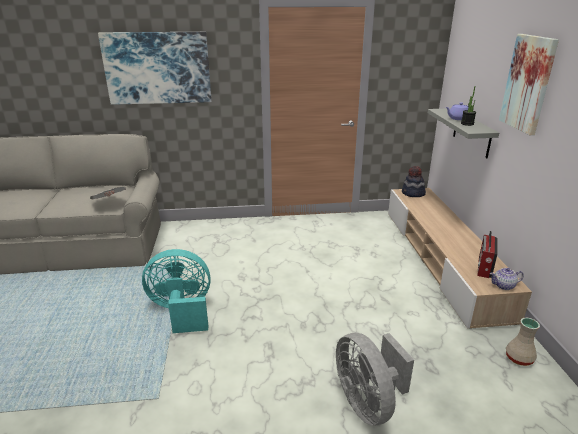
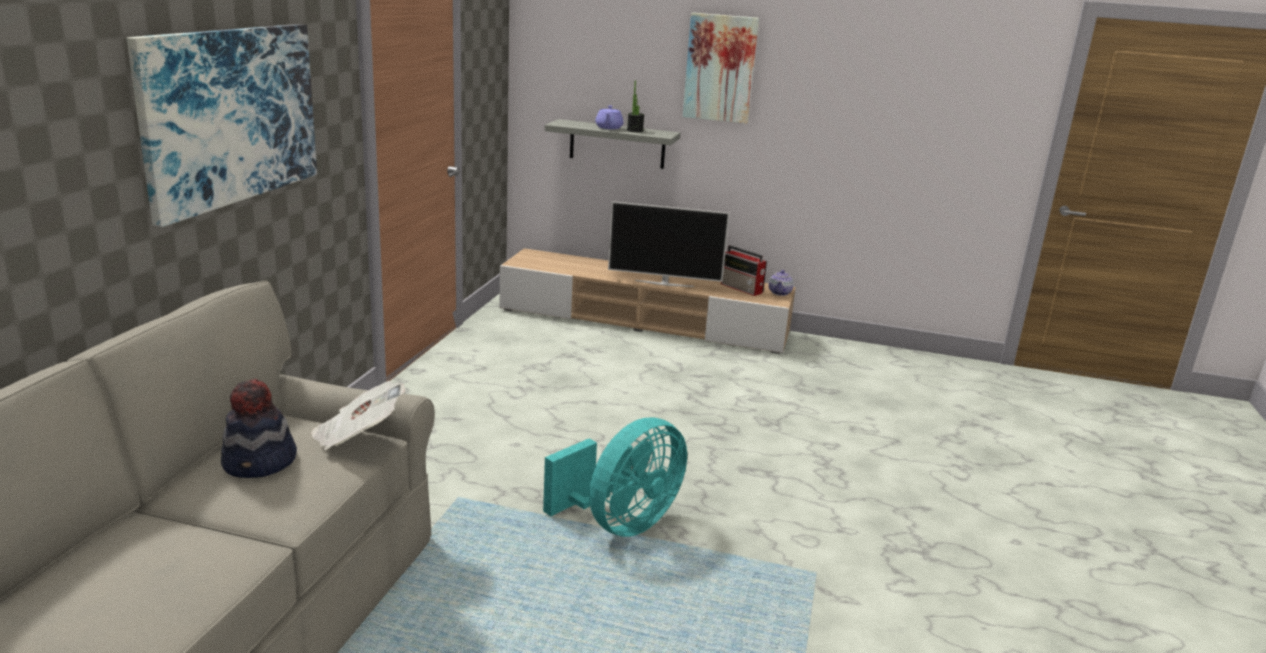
camera: 70 degrees left, 5 degrees down
turquoise fan [142,249,211,333] -> turquoise fan turned 150 degrees counterclockwise [543,417,687,537]
grey fan [336,333,414,426] -> none
hat [402,166,426,197] -> hat moved to [221,379,297,478]
beige vase [506,318,540,366] -> none
none -> television [608,201,730,287]

